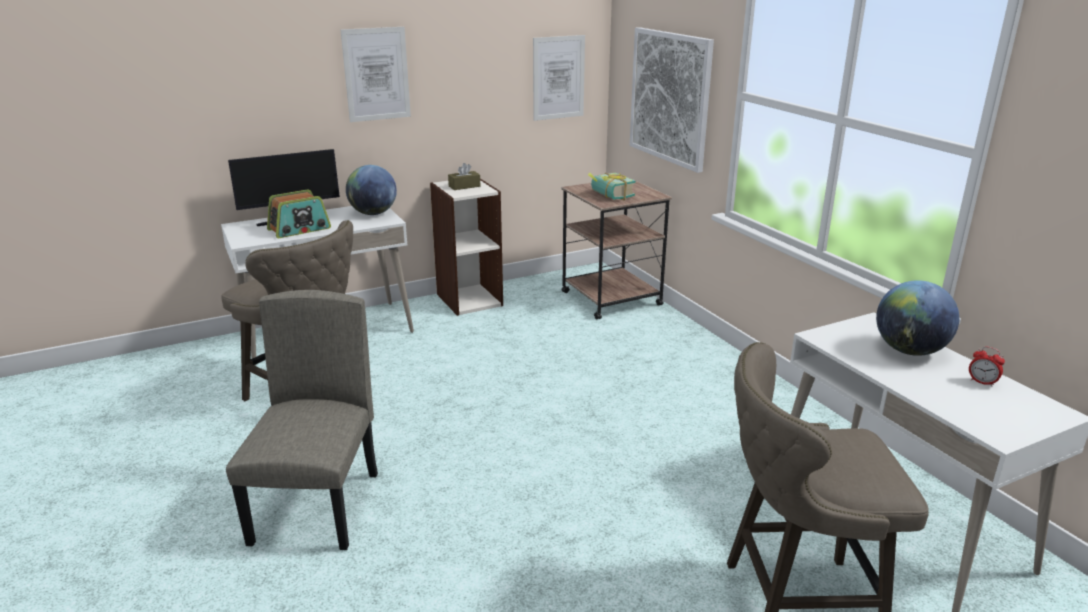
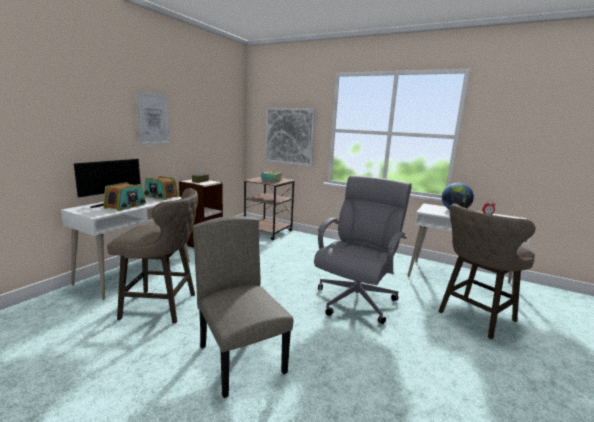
camera: 35 degrees left, 10 degrees down
globe [346,165,397,215] -> radio [144,176,179,200]
picture [533,35,585,121] -> none
none -> grey office chair [314,175,412,324]

